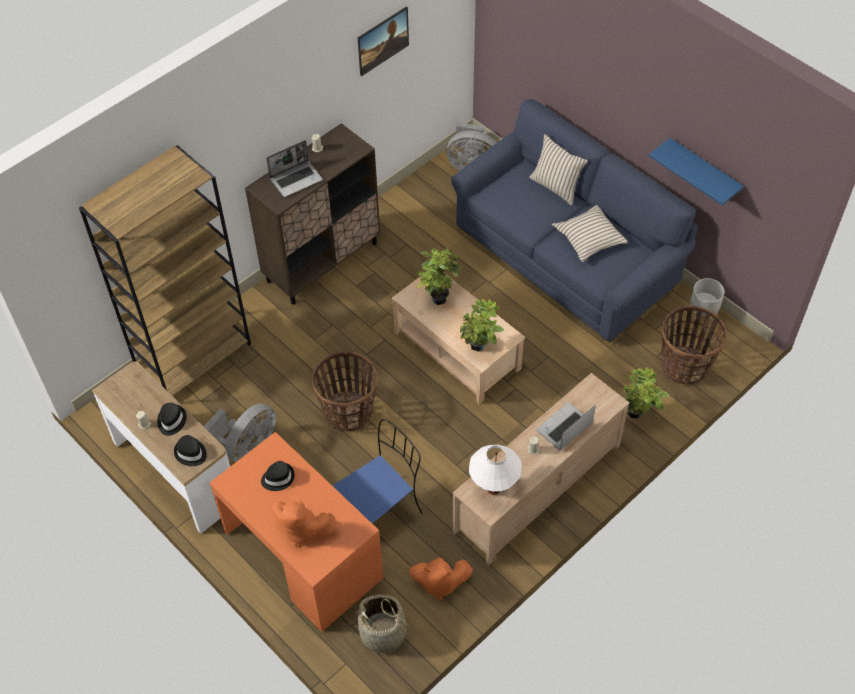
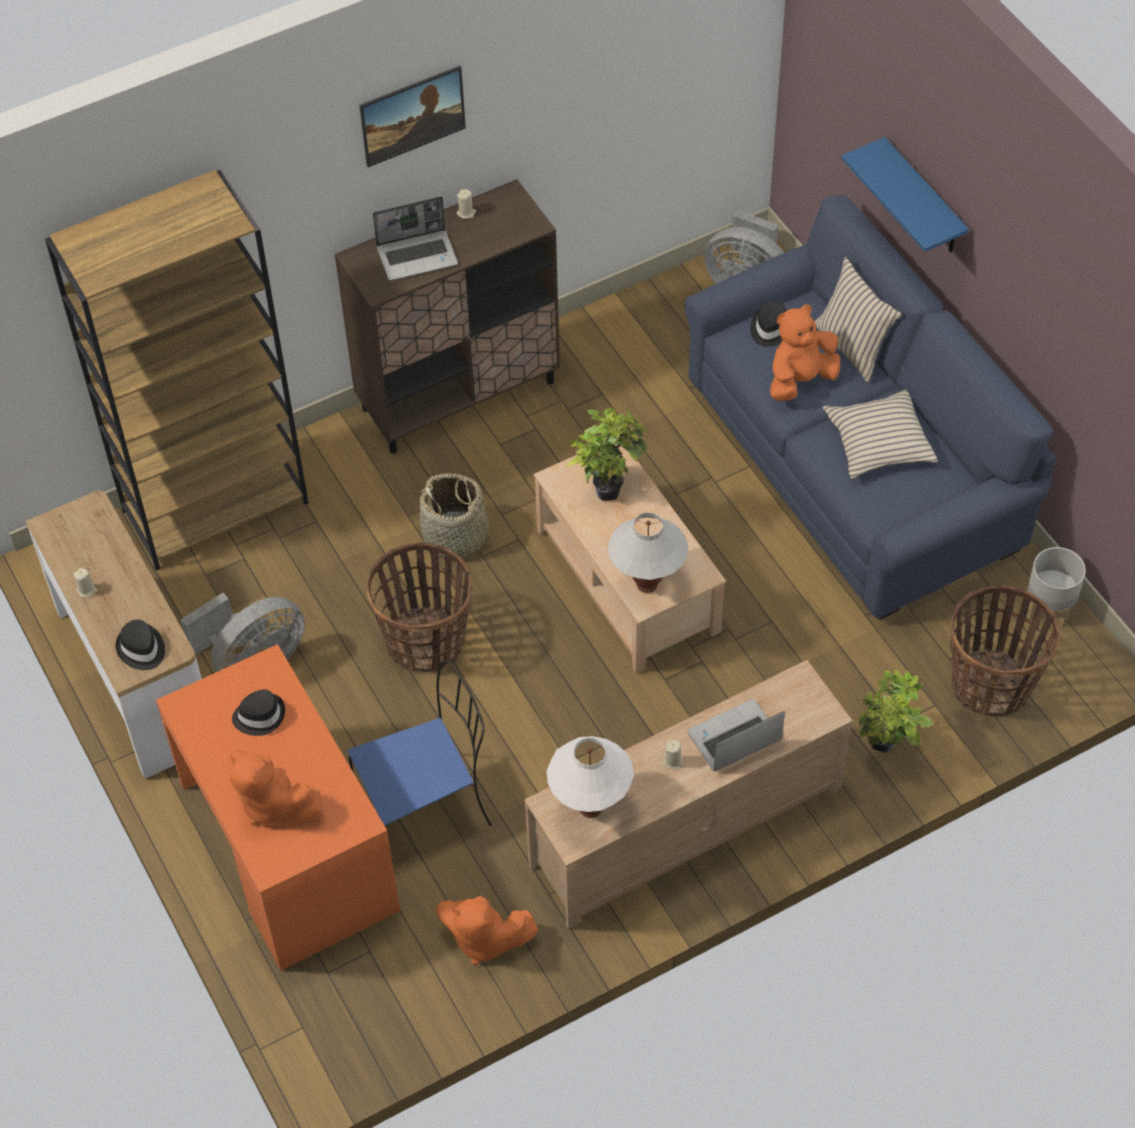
camera: 15 degrees right, 0 degrees up
black hat [157,403,187,436] -> black hat moved to [750,301,786,347]
basket [355,594,412,654] -> basket moved to [419,473,497,560]
picture [358,6,409,76] -> picture moved to [359,66,466,167]
potted plant [460,299,504,352] -> white table lamp [608,512,688,593]
blue shelf [649,138,743,205] -> blue shelf moved to [842,137,969,252]
none -> orange plush toy [770,305,840,401]

